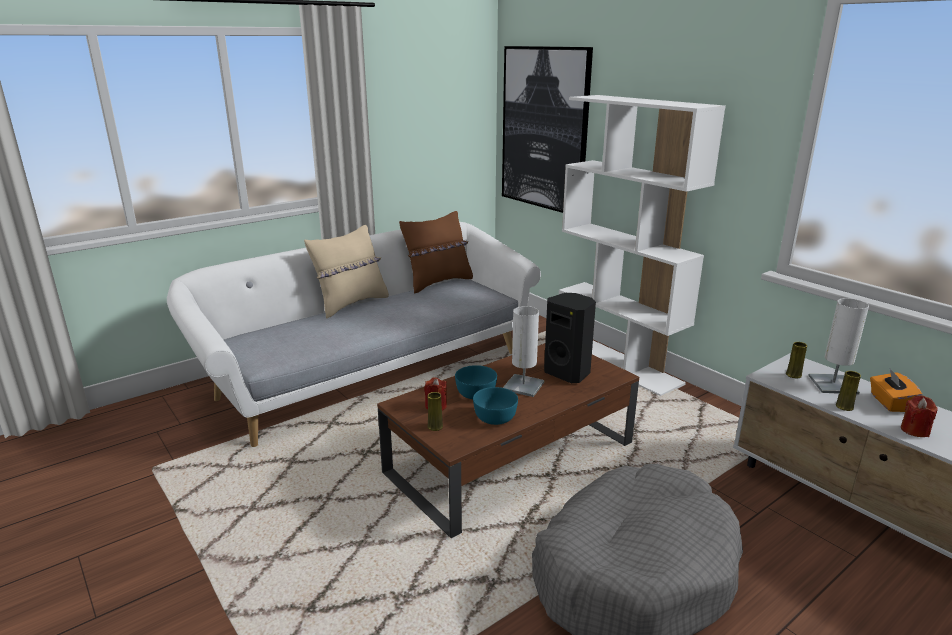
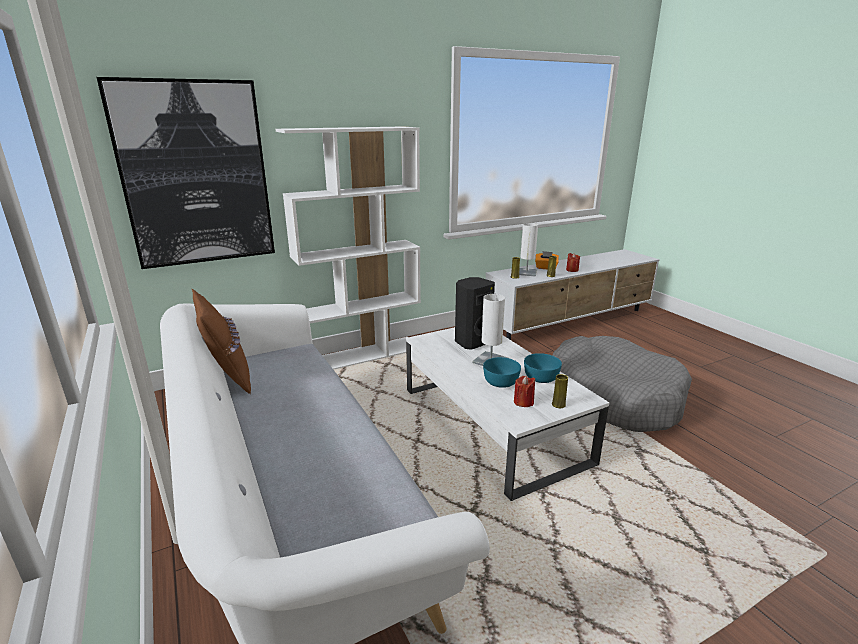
camera: 80 degrees left, 0 degrees up
beige pillow [304,225,389,319] -> none
brown coffee table [377,343,639,538] -> white coffee table [406,327,609,501]

